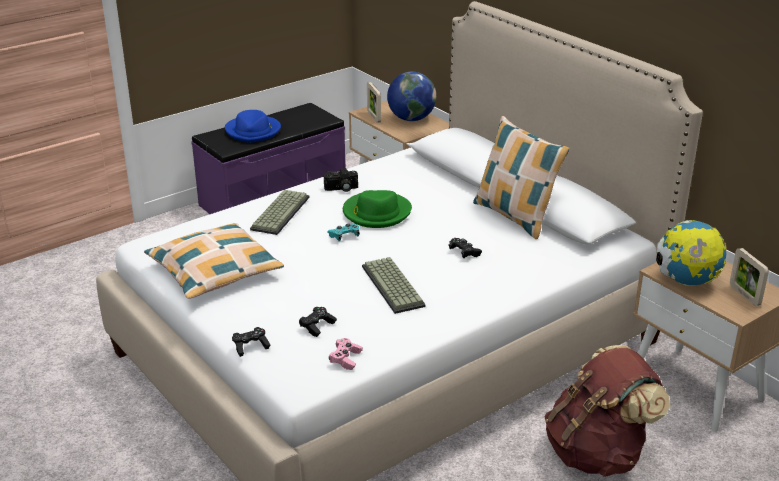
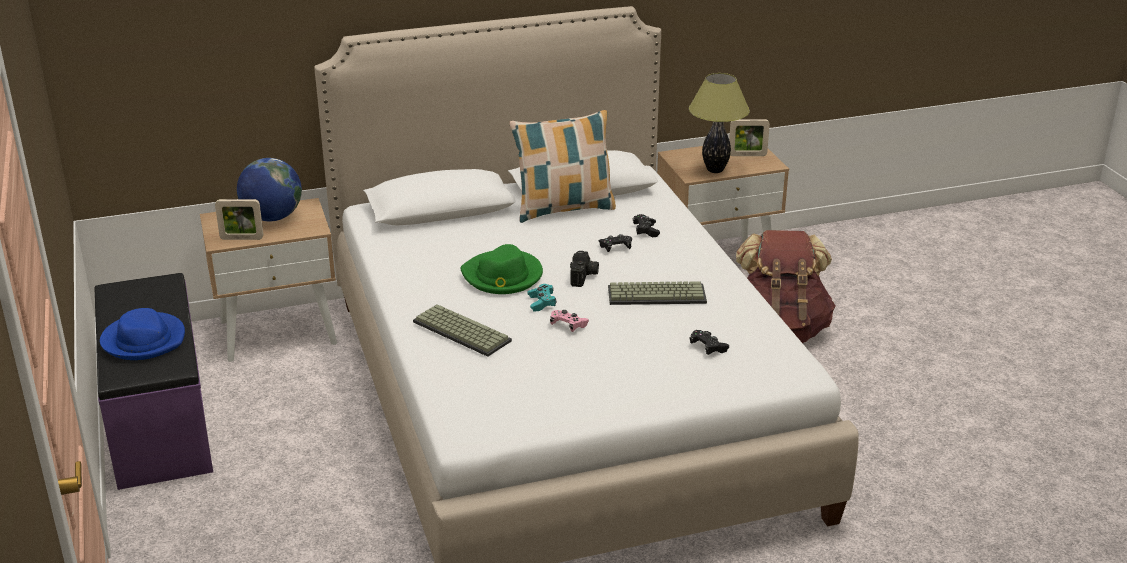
camera: 70 degrees left, 0 degrees up
pillow [144,223,284,299] -> none
black game controller [232,327,271,357] -> black game controller moved to [633,214,660,237]
camera [324,168,358,192] -> camera moved to [570,251,599,287]
pink game controller [329,338,363,370] -> pink game controller moved to [550,310,589,332]
globe [656,220,727,286] -> table lamp [689,73,750,173]

